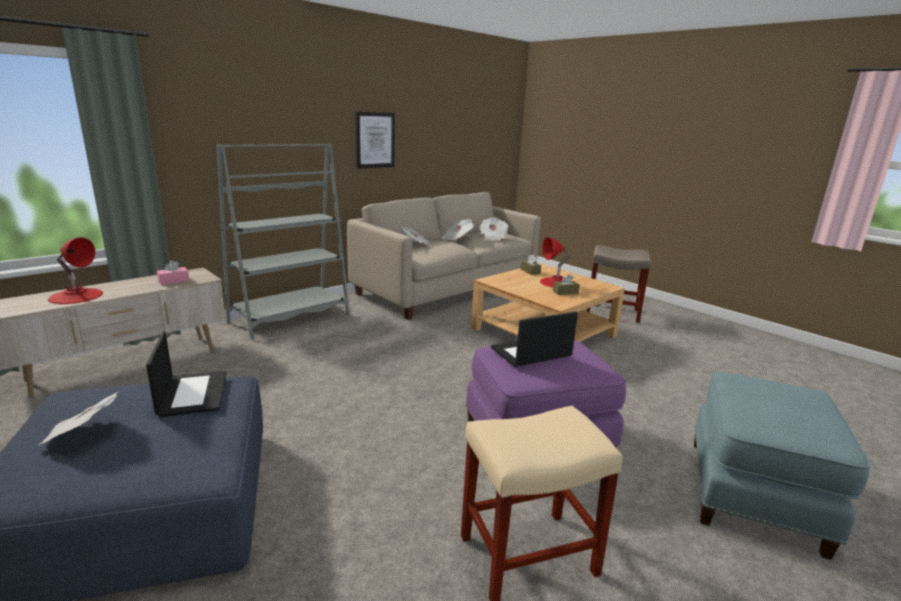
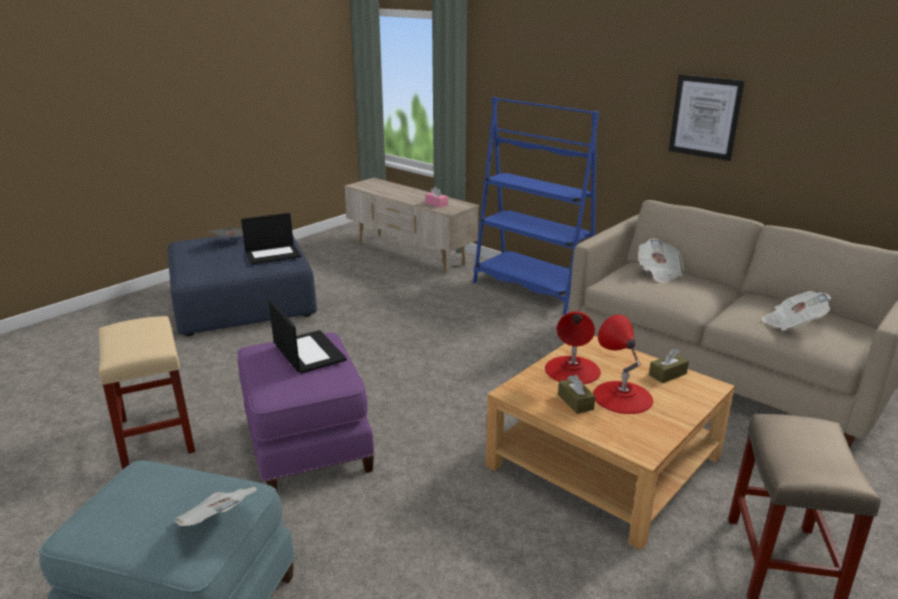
camera: 85 degrees right, 5 degrees up
red table lamp [48,237,103,304] -> red table lamp moved to [545,311,601,385]
grey bookcase [217,143,350,340] -> blue bookcase [473,97,599,315]
newspaper [441,219,474,240] -> newspaper moved to [174,487,257,526]

